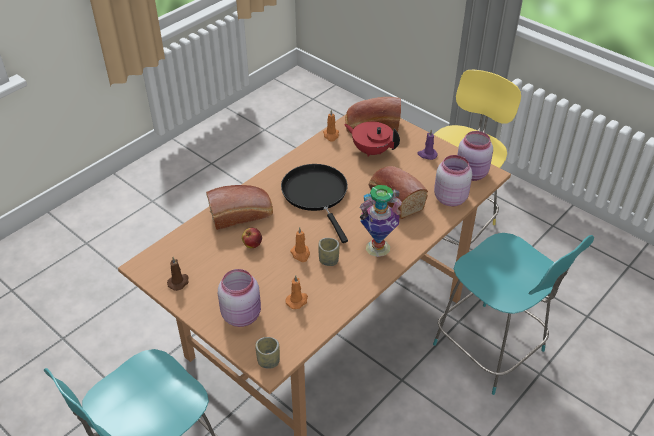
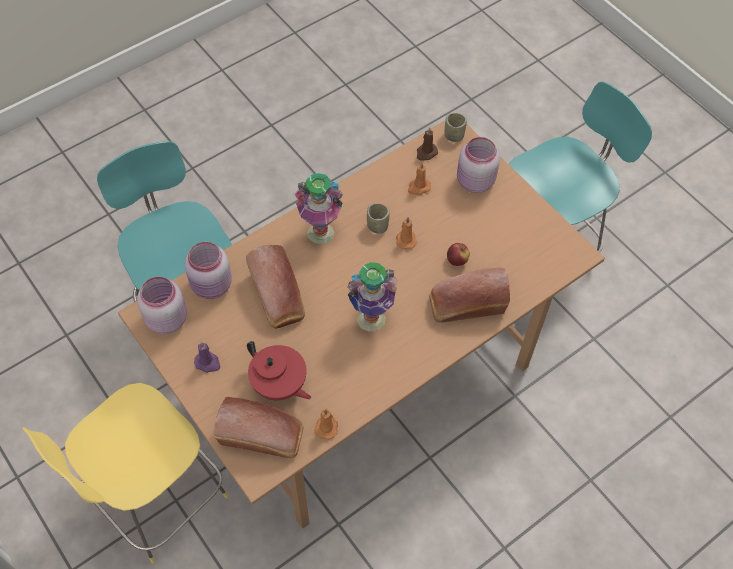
camera: 170 degrees left, 15 degrees up
brown candle [167,257,189,291] -> brown candle moved to [417,127,438,161]
black frying pan [281,164,348,243] -> vase [347,262,398,332]

